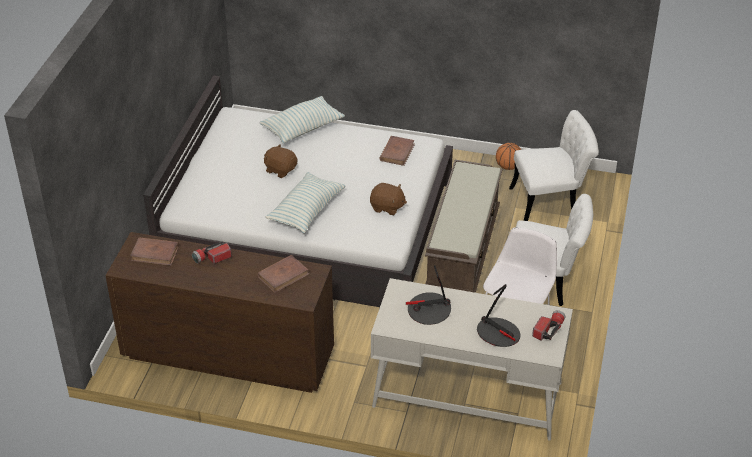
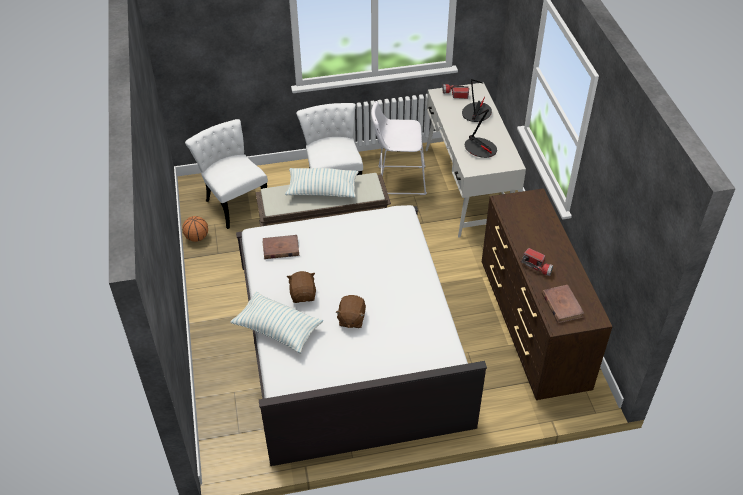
camera: 115 degrees left, 5 degrees up
brown book [257,255,309,293] -> none
pillow [266,172,346,233] -> pillow moved to [285,168,359,198]
brown plush toy [370,183,407,215] -> brown plush toy moved to [287,271,316,303]

